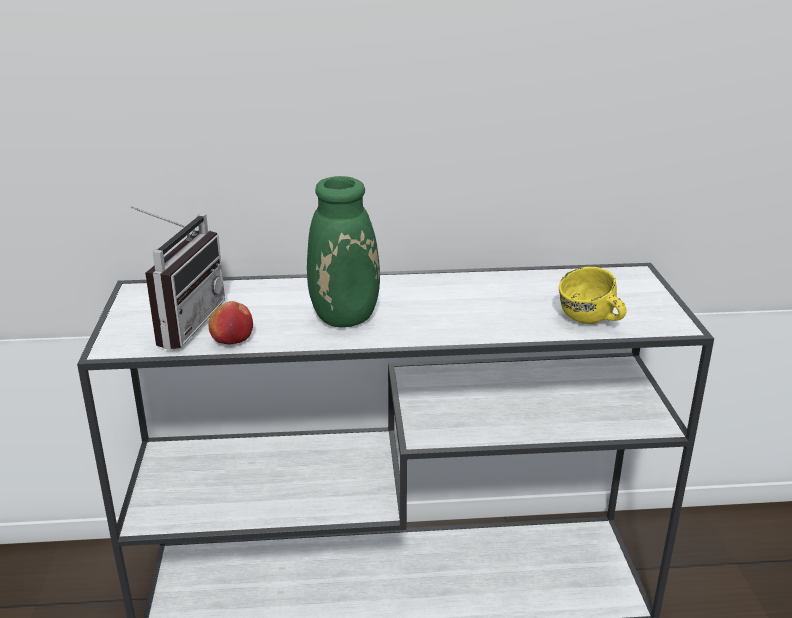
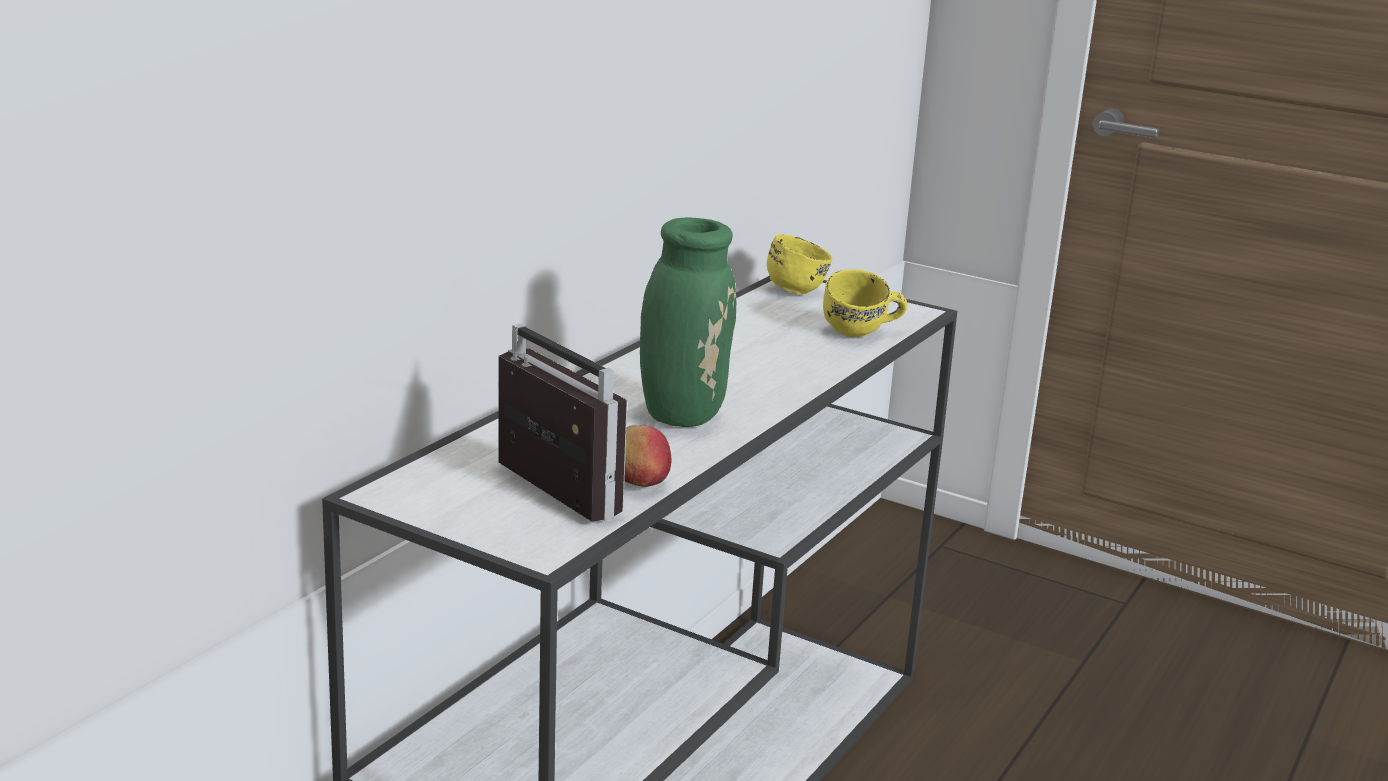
camera: 55 degrees left, 5 degrees down
none -> yellow mug [767,234,832,294]

